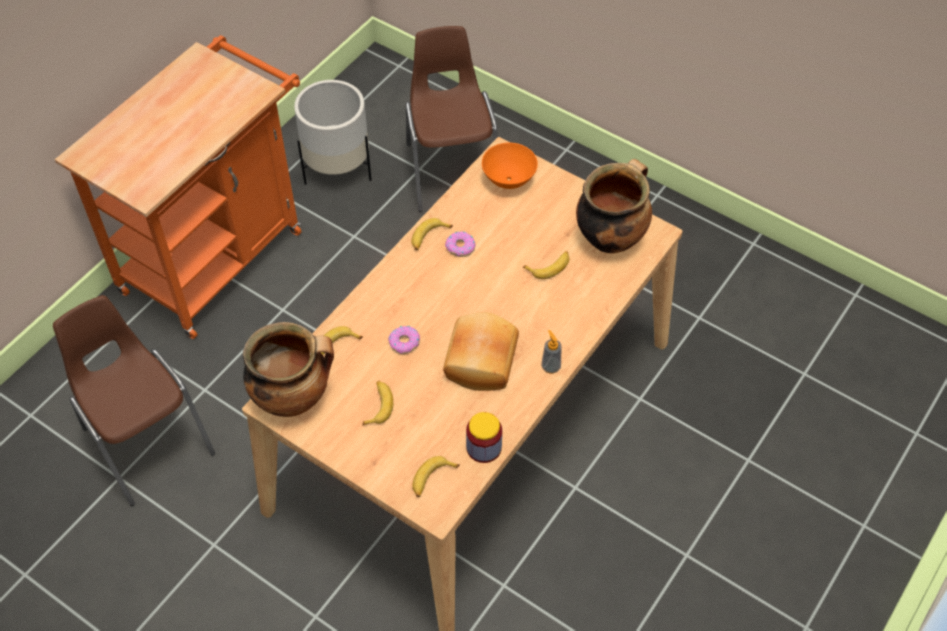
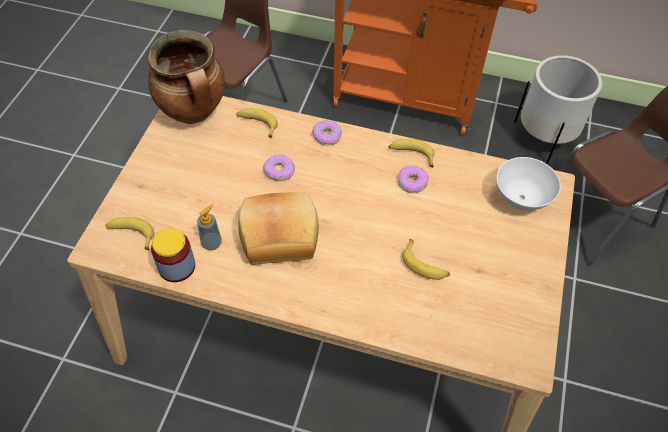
camera: 70 degrees right, 0 degrees up
banana [362,381,393,426] -> none
orange bowl [482,143,538,189] -> white bowl [496,157,561,211]
soap dispenser [541,330,561,374] -> soap dispenser moved to [197,205,222,251]
cooking pot [576,159,652,253] -> none
none -> donut [312,120,342,146]

